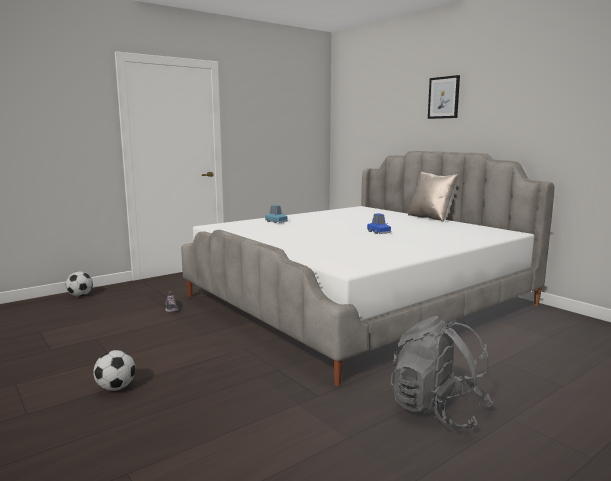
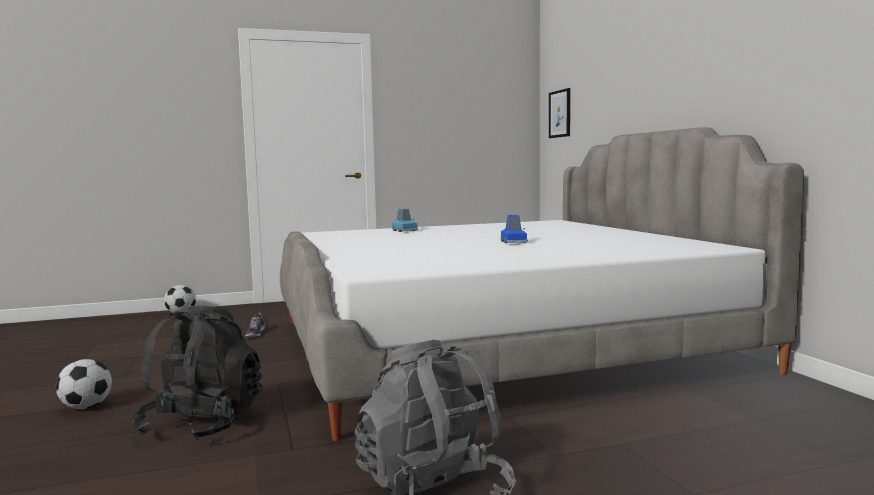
camera: 20 degrees right, 5 degrees down
beige pillow [408,172,458,222] -> none
picture [428,75,460,119] -> picture moved to [549,88,570,138]
none -> black backpack [132,306,262,440]

